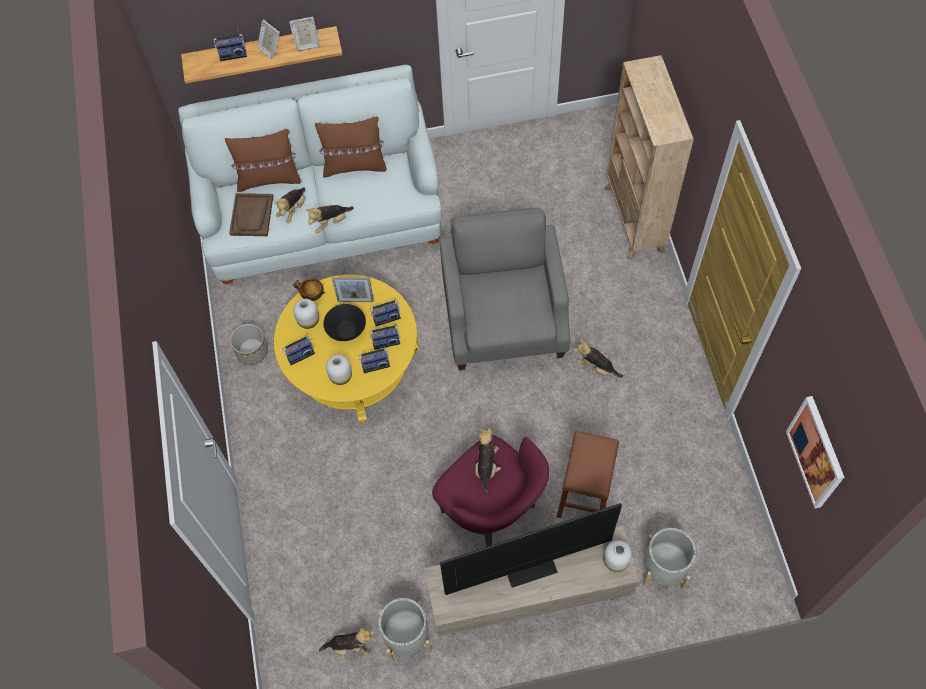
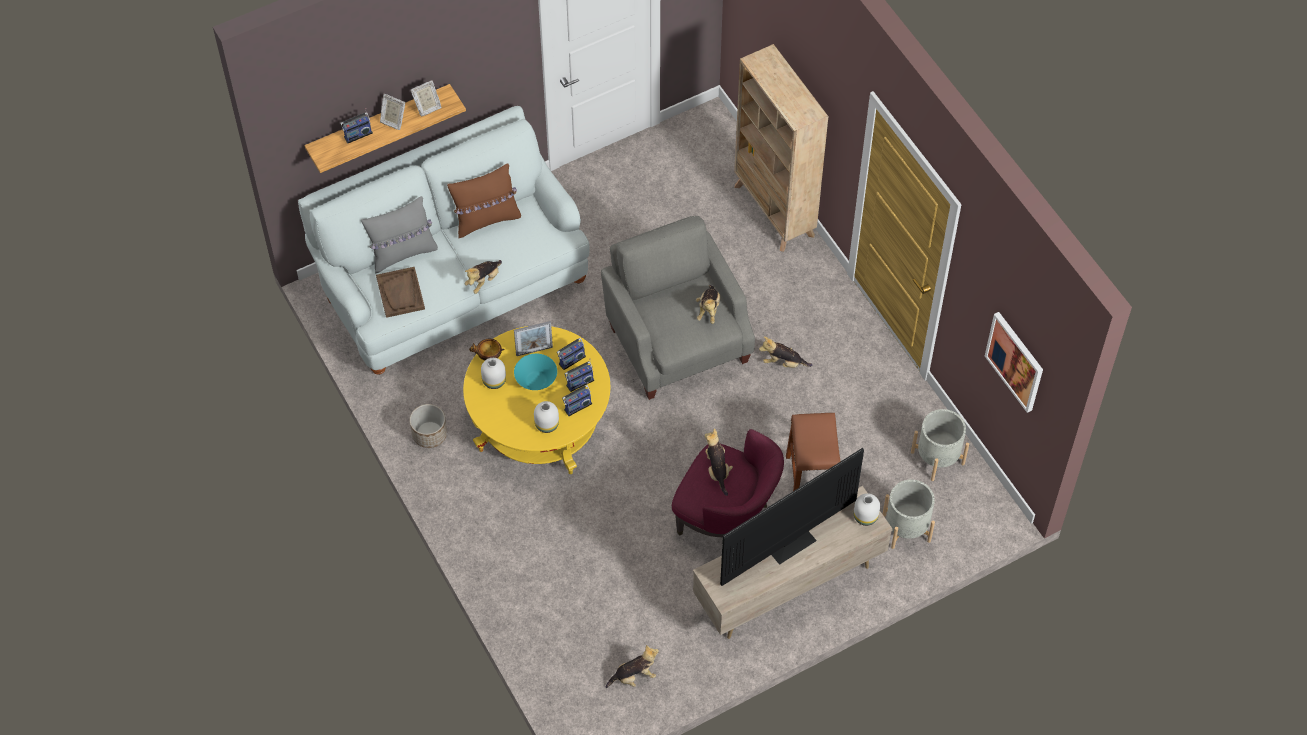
camera: 20 degrees left, 5 degrees down
brown pillow [225,129,301,192] -> grey pillow [361,196,438,274]
plush toy [275,187,305,223] -> plush toy moved to [696,285,720,324]
radio [282,334,315,365] -> none
black bowl [323,304,366,341] -> turquoise bowl [514,354,557,390]
grey planter [379,598,431,662] -> grey planter moved to [911,409,969,481]

